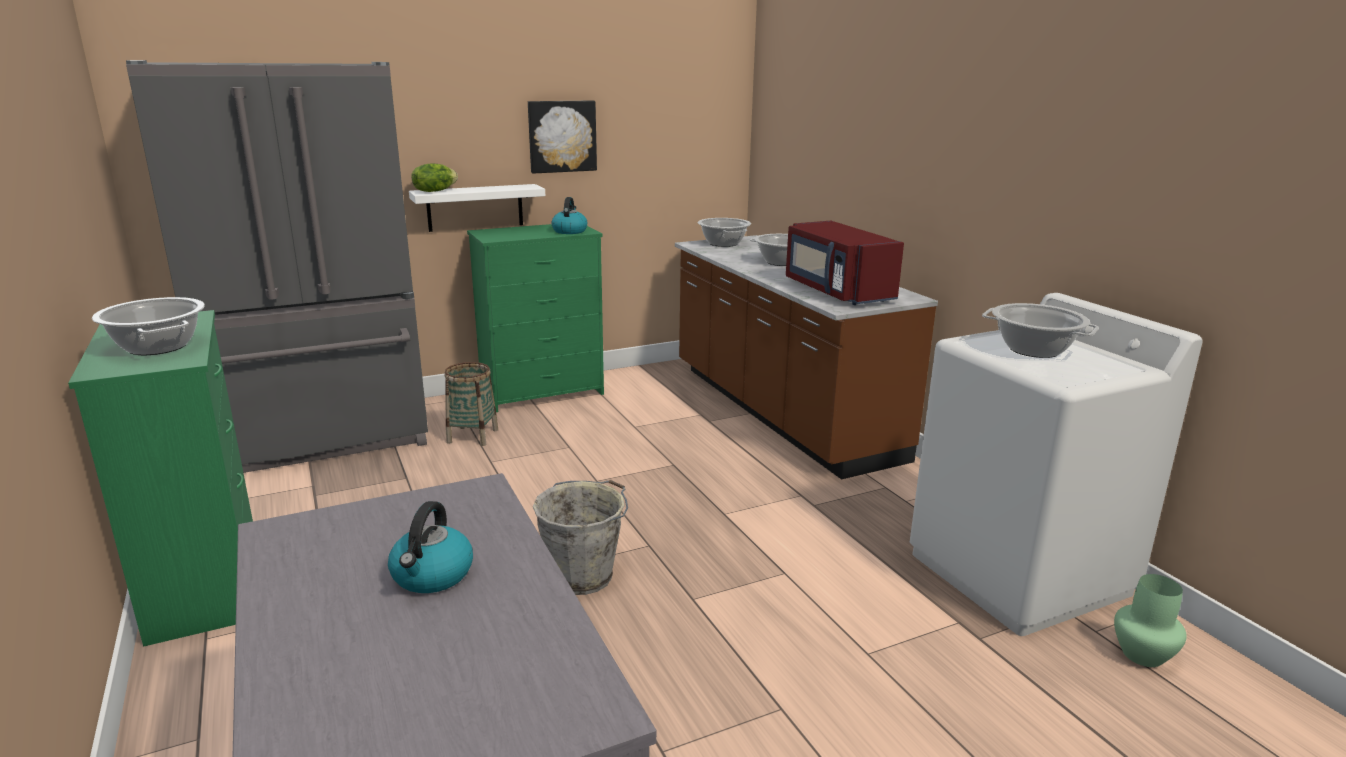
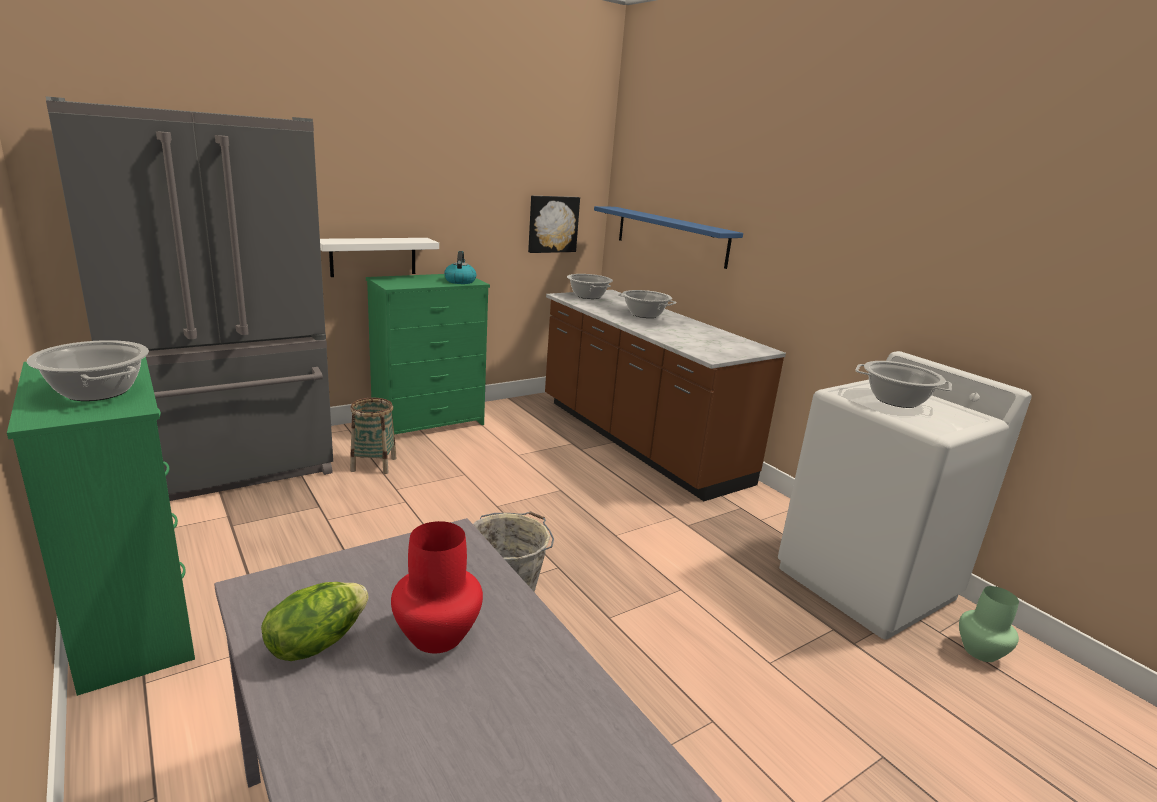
camera: 10 degrees left, 0 degrees up
kettle [388,501,473,593] -> red vase [391,521,483,653]
lettuce [411,163,458,192] -> lettuce moved to [261,582,369,661]
picture [528,100,597,174] -> picture moved to [528,196,580,253]
red microwave [786,221,904,305] -> none
none -> blue shelf [594,206,743,269]

